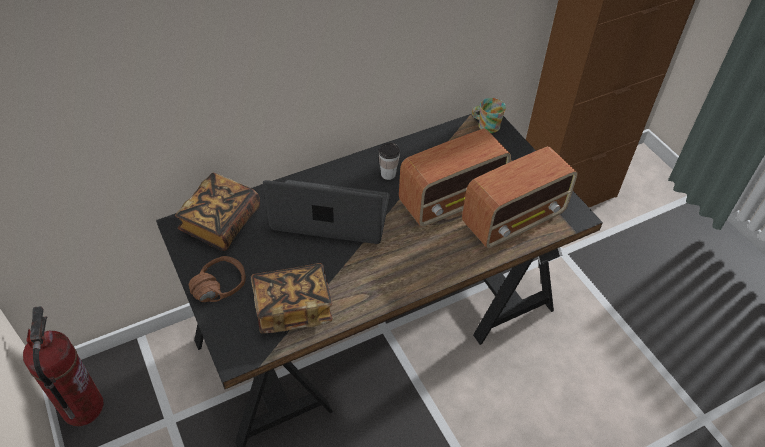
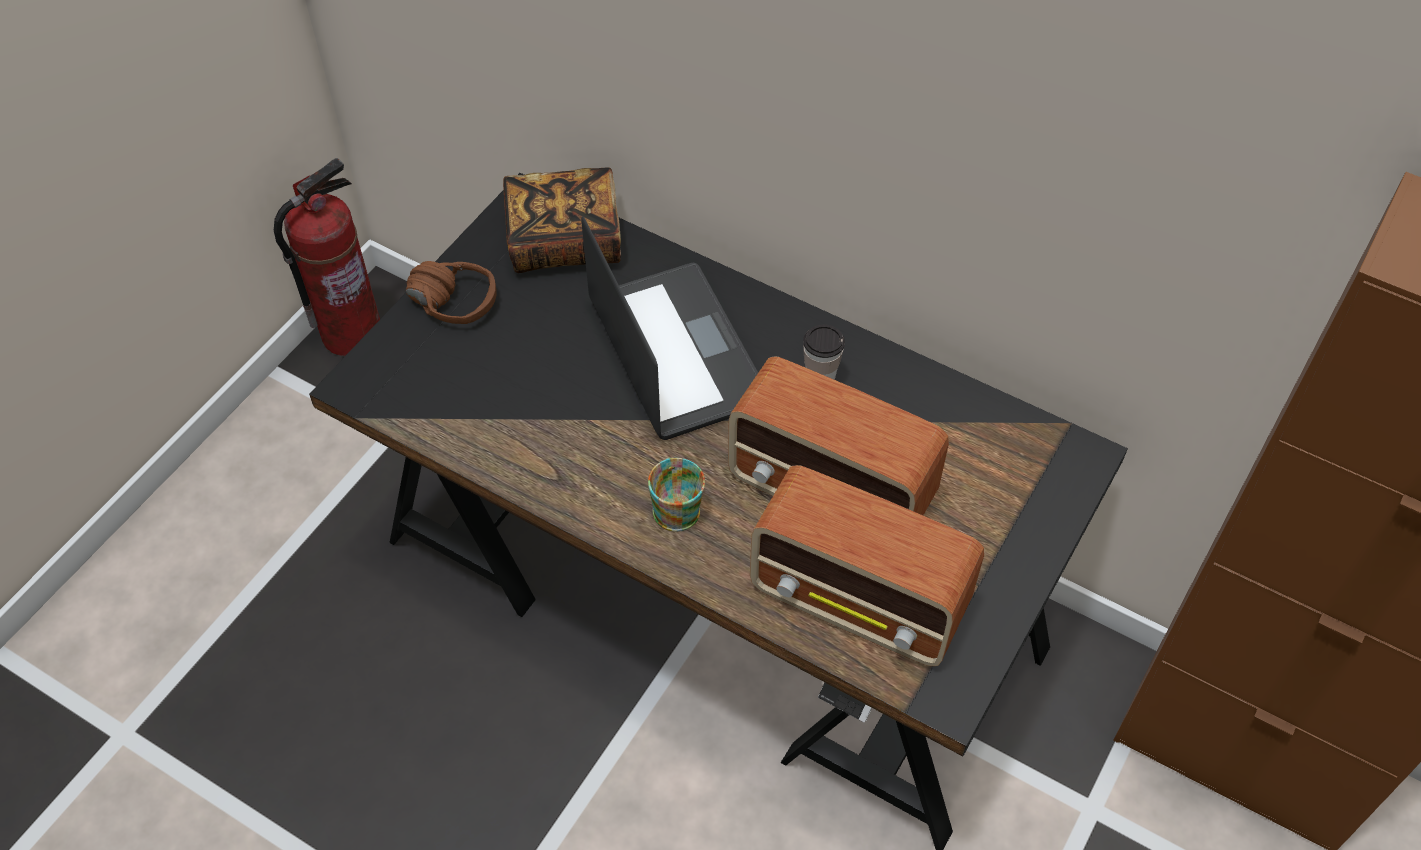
camera: 60 degrees right, 5 degrees up
book [251,263,333,333] -> none
mug [472,98,506,133] -> mug moved to [648,458,705,532]

